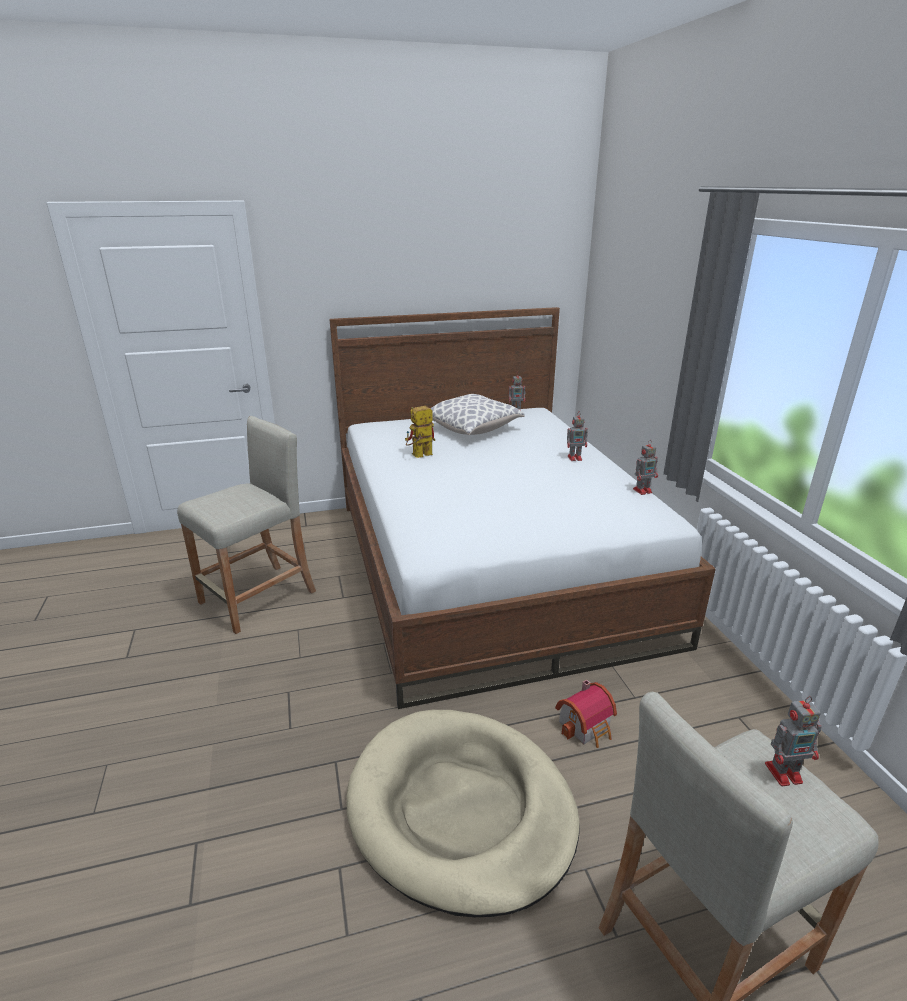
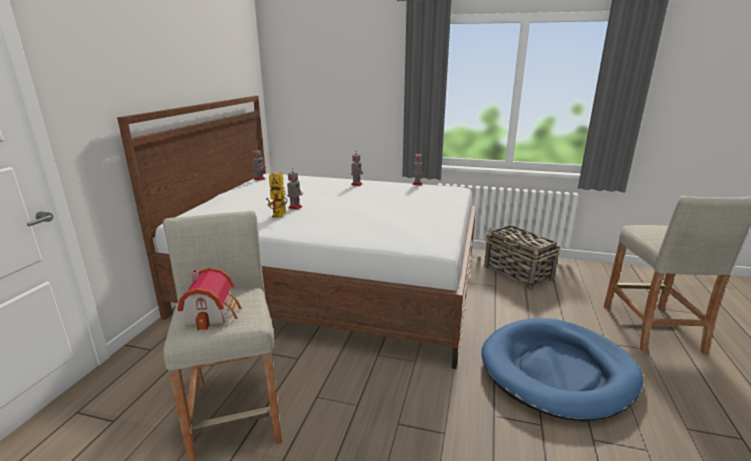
camera: 60 degrees left, 5 degrees down
beige dog bed [346,710,580,917] -> blue dog bed [481,318,643,422]
pillow [430,394,525,435] -> none
toy house [555,680,617,748] -> toy house moved to [177,267,242,330]
toy robot [765,696,821,786] -> toy robot moved to [287,171,303,210]
none -> basket [484,225,560,290]

